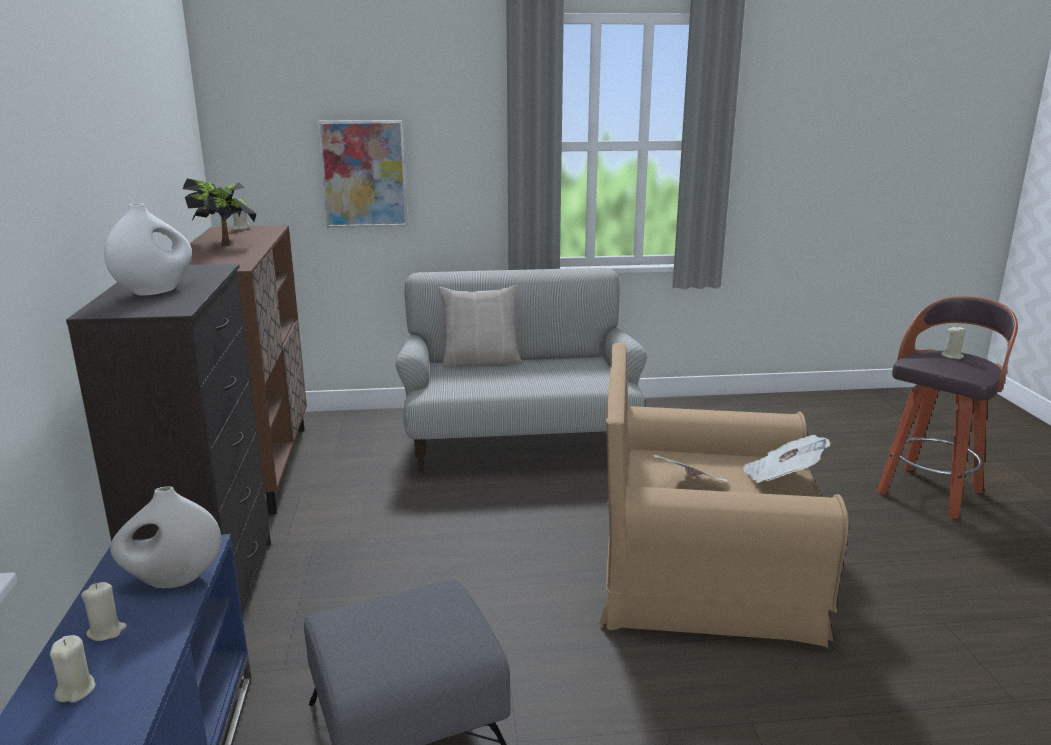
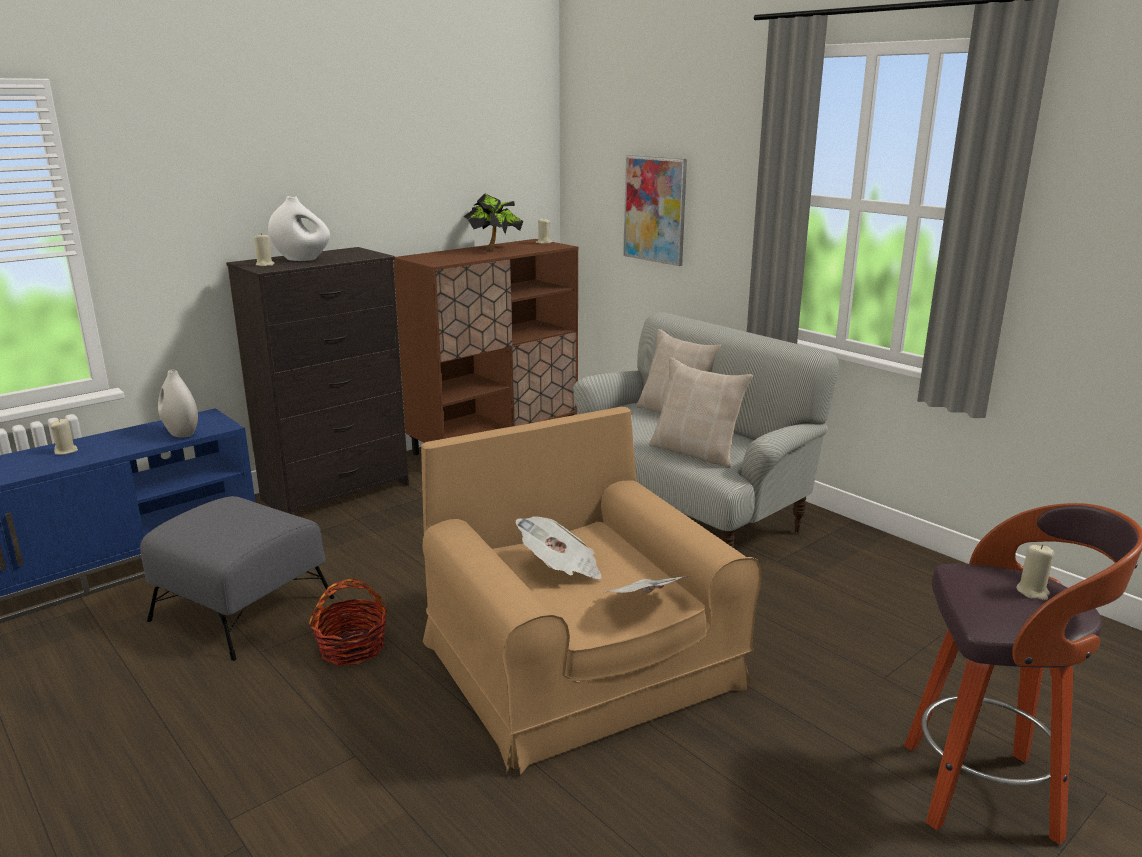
camera: 55 degrees right, 0 degrees up
beige candle [81,582,127,641] -> beige candle moved to [254,233,275,266]
none -> basket [309,579,387,665]
none -> beige pillow [649,358,753,468]

